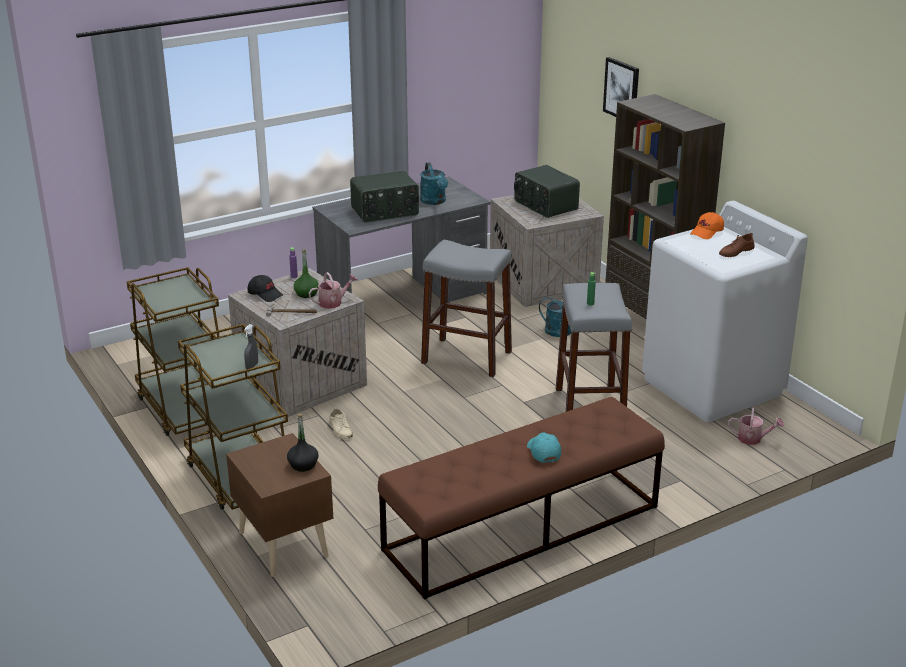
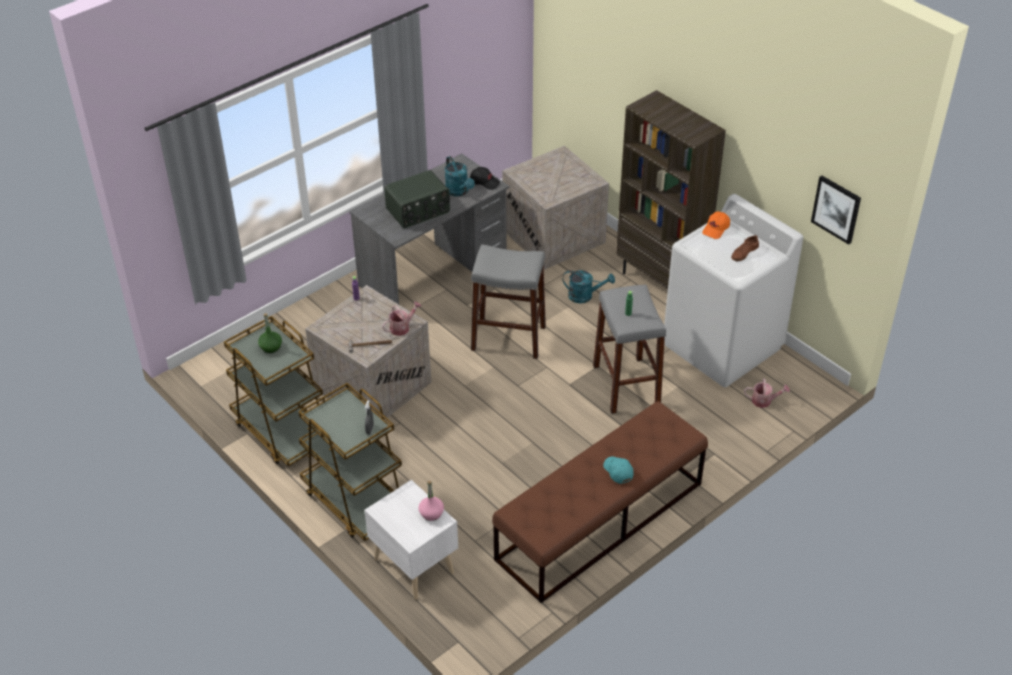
camera: 10 degrees left, 15 degrees up
brown nightstand [226,433,333,577] -> white nightstand [364,480,458,600]
black cap [248,275,283,302] -> black cap moved to [470,167,500,190]
black bottle [287,414,319,472] -> pink bottle [419,481,444,521]
green bottle [293,249,319,298] -> green bottle moved to [258,313,282,353]
beige shoe [329,407,353,439] -> none
radio [514,165,580,218] -> none
picture [603,57,639,117] -> picture moved to [811,176,861,245]

